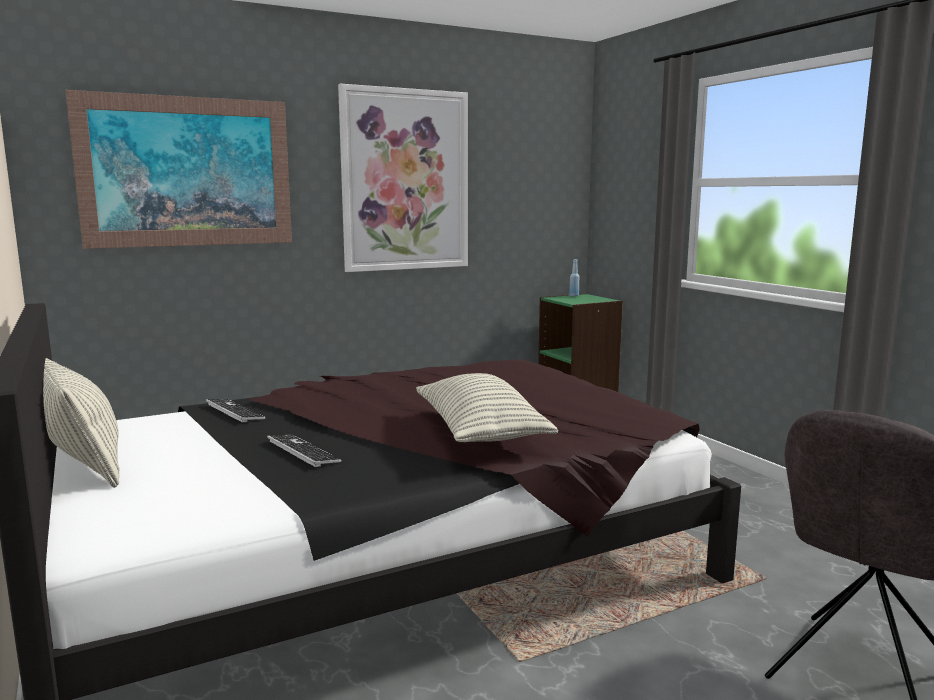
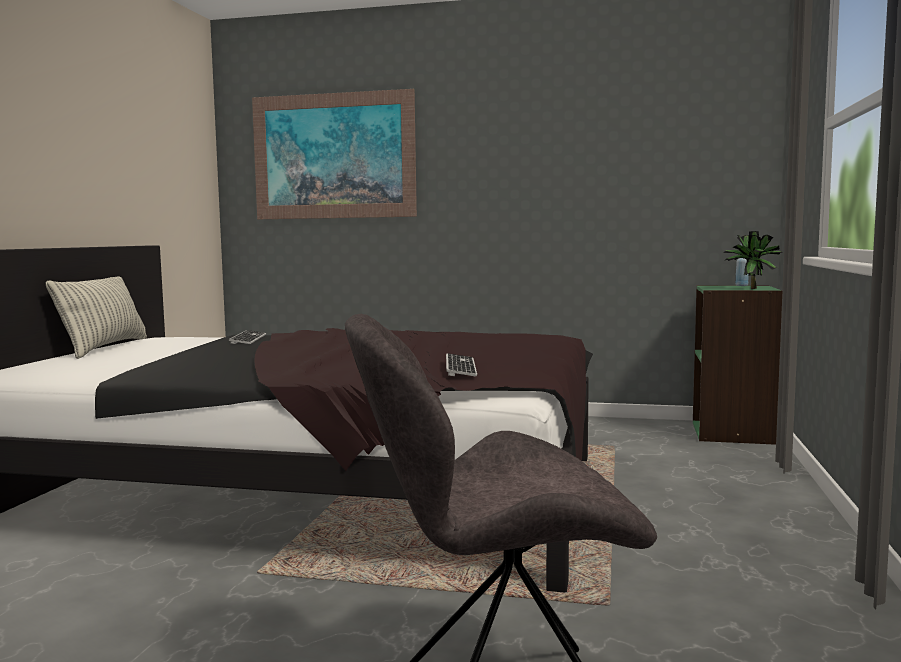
camera: 40 degrees right, 5 degrees down
keyboard [267,434,341,467] -> keyboard moved to [446,353,477,377]
picture [338,84,468,272] -> none
pillow [416,373,558,442] -> none
none -> potted plant [724,231,783,289]

